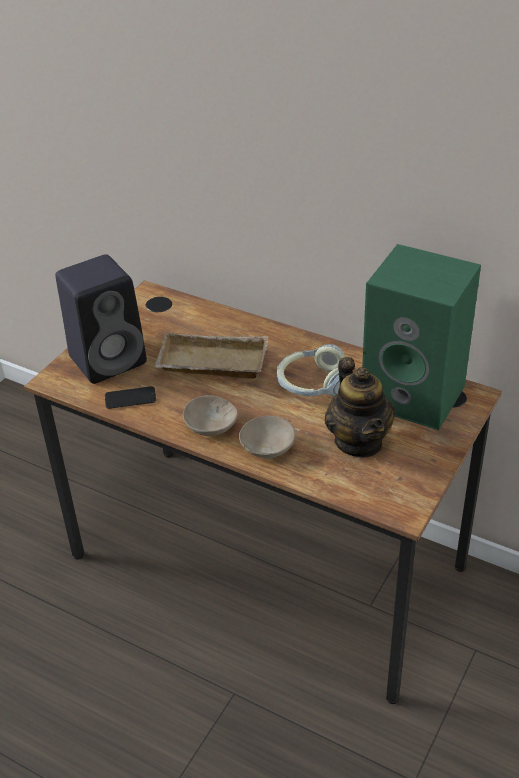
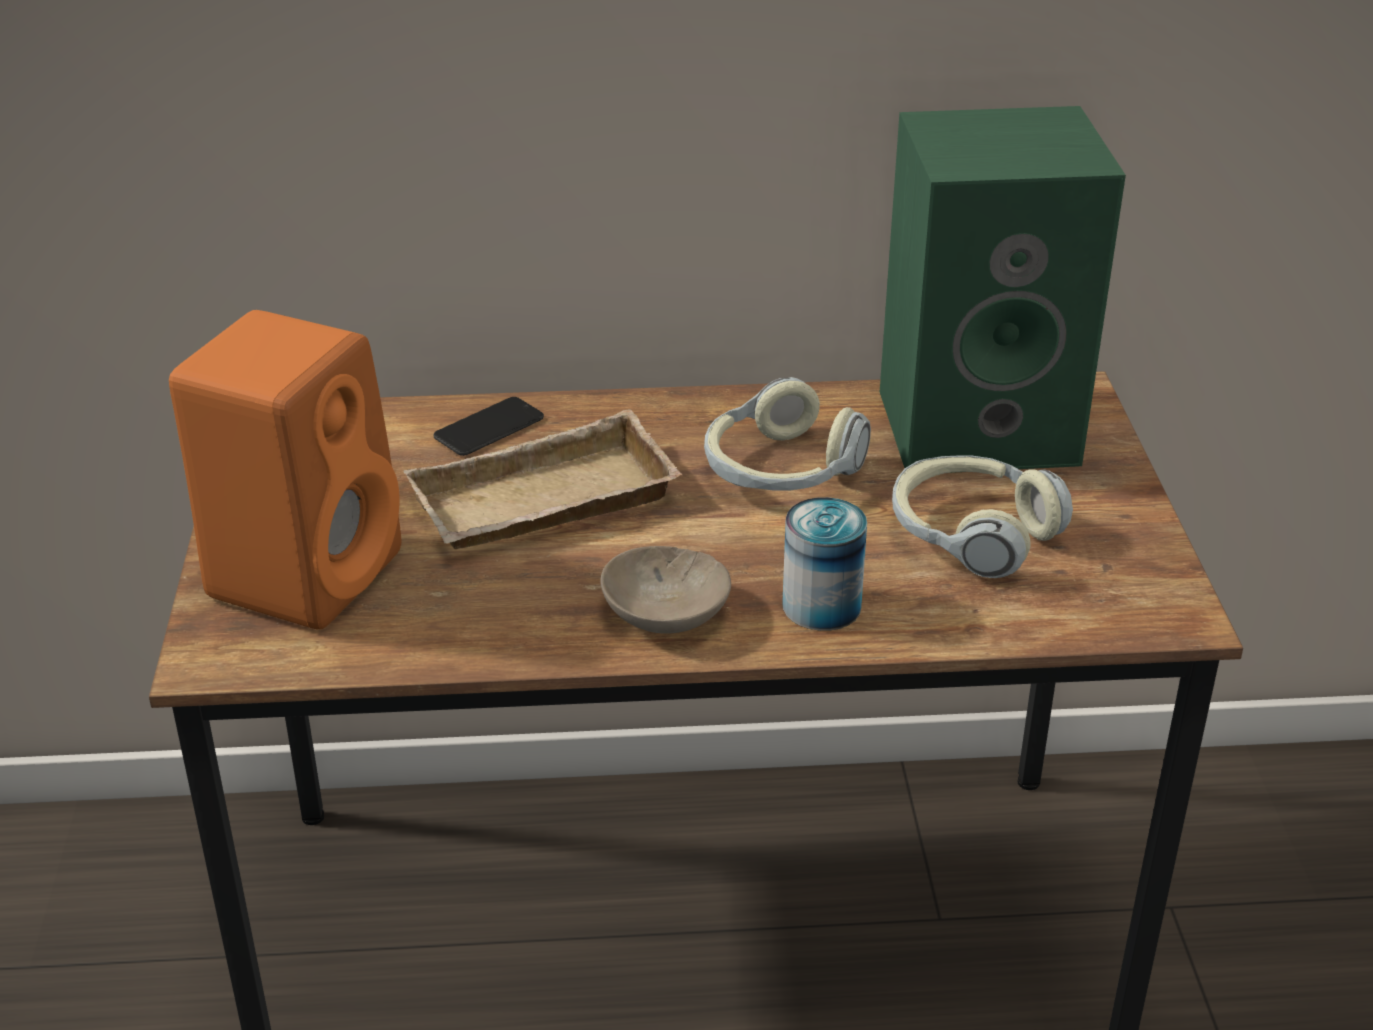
camera: 35 degrees left, 5 degrees down
black speaker [55,254,147,384] -> orange speaker [169,310,401,629]
phone [105,386,156,409] -> phone moved to [433,397,544,456]
beige bowl [239,416,295,459] -> can [782,497,867,631]
teapot [325,357,395,458] -> headphones [892,455,1073,578]

